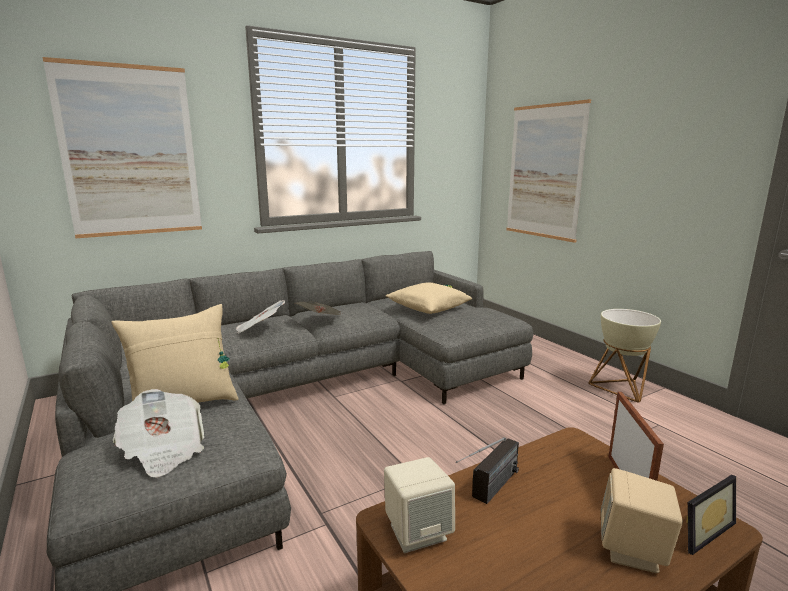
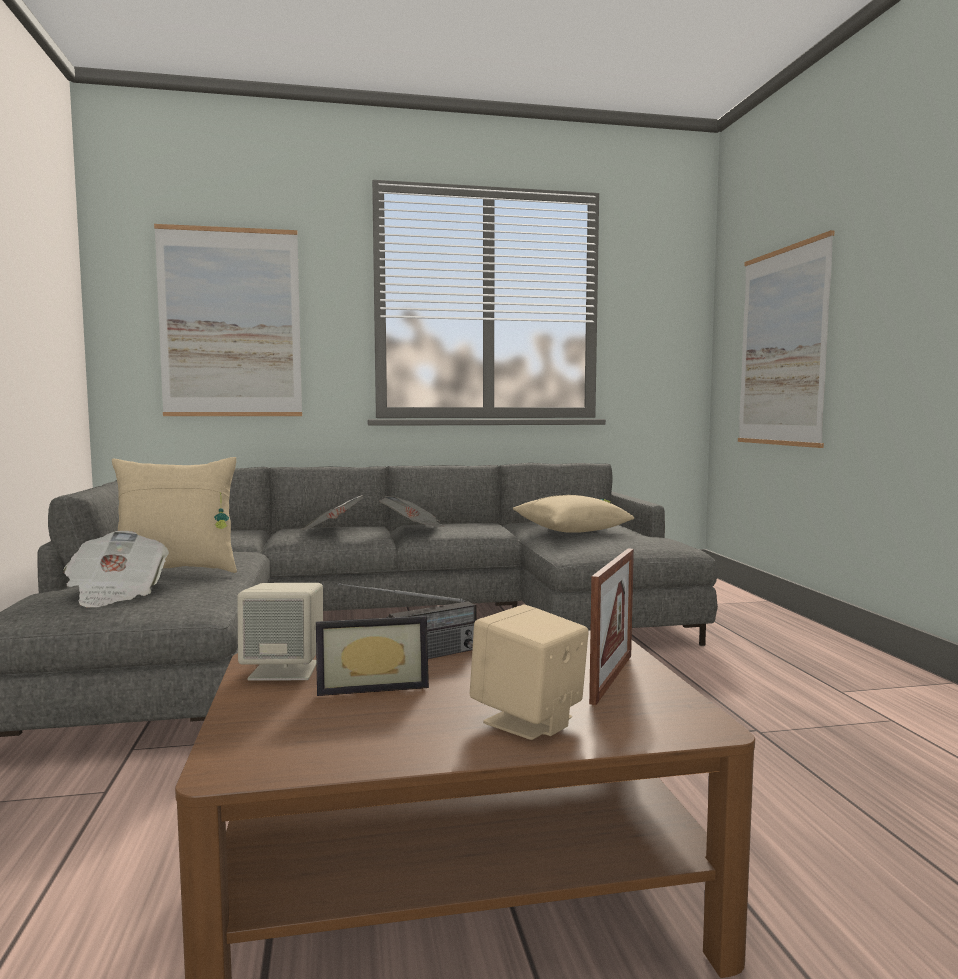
camera: 20 degrees right, 10 degrees down
planter [588,309,661,403] -> none
picture frame [687,475,736,555] -> picture frame moved to [316,616,429,696]

